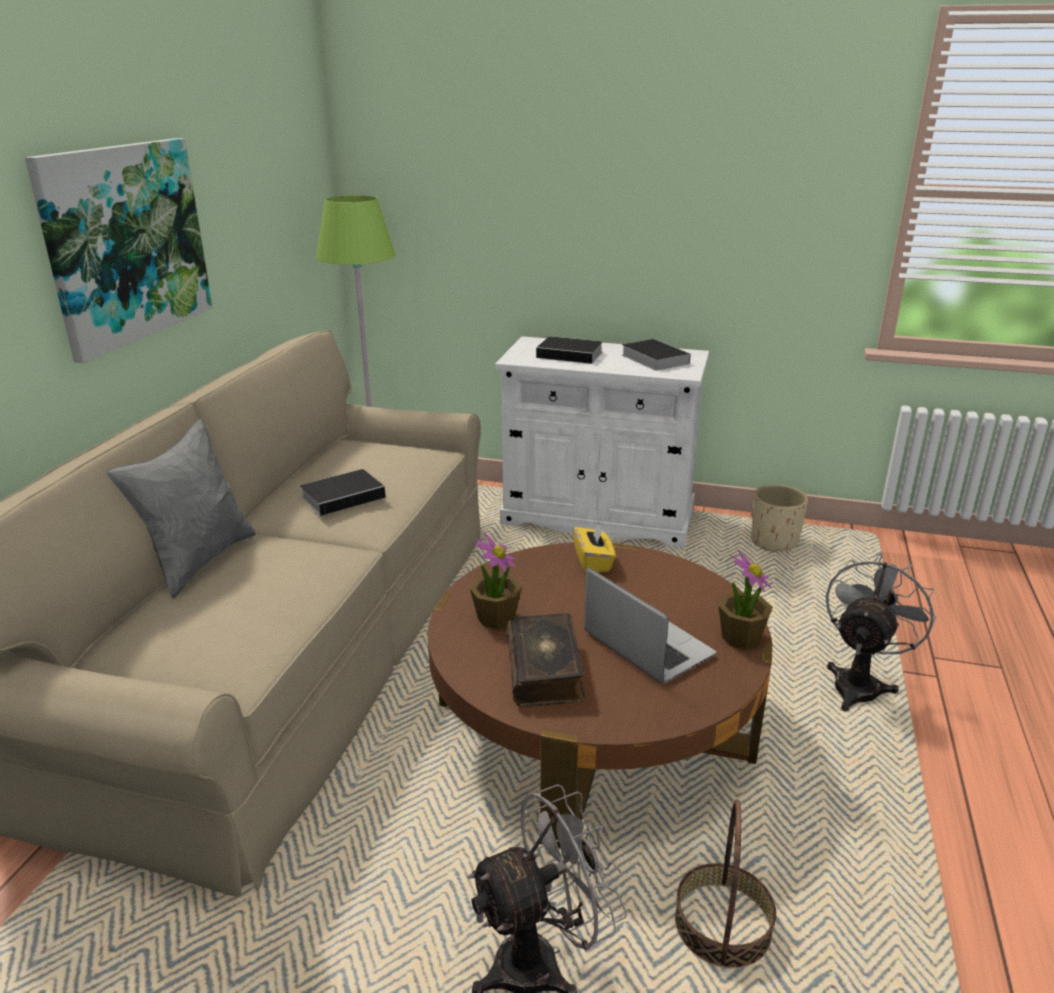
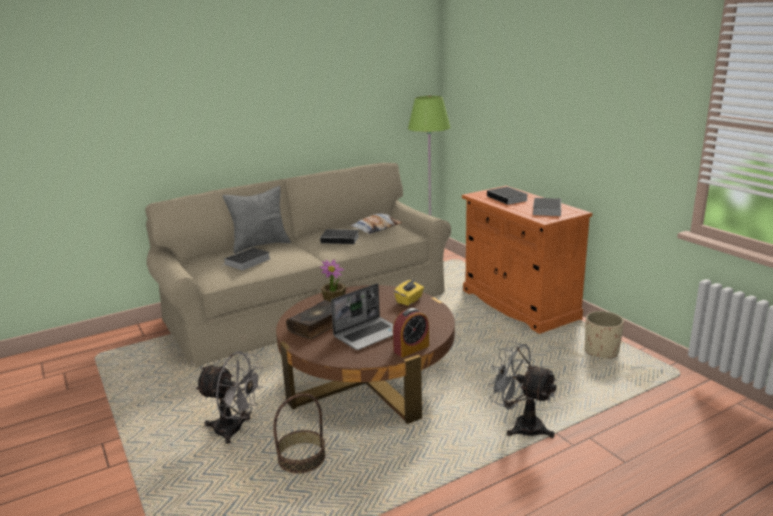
camera: 45 degrees right, 5 degrees down
picture [25,138,212,363] -> none
white cabinet [495,336,709,548] -> orange cabinet [462,186,592,334]
laptop [584,567,716,684] -> laptop turned 45 degrees clockwise [331,283,394,350]
potted plant [718,549,773,650] -> alarm clock [393,308,429,357]
grey fan [826,553,936,711] -> grey fan turned 135 degrees counterclockwise [488,341,557,438]
none -> book [222,247,270,270]
none -> pillow [350,213,402,234]

